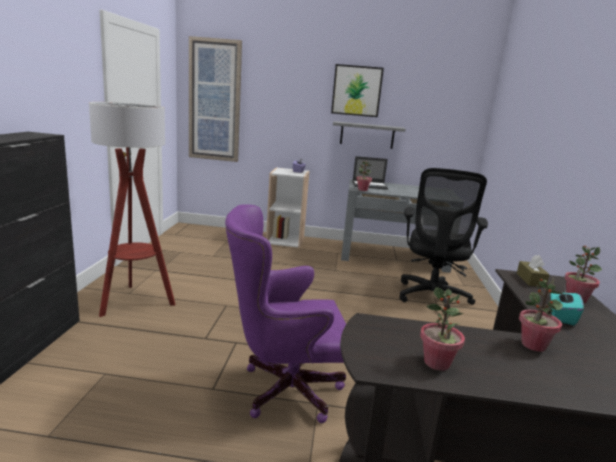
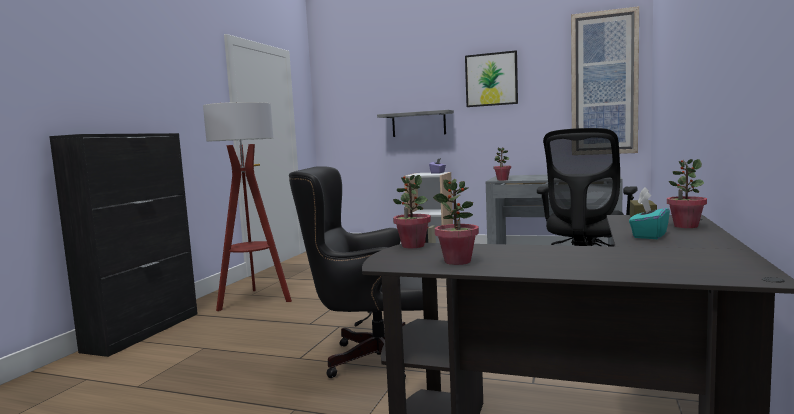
camera: 15 degrees right, 10 degrees down
picture [189,36,242,162] -> picture moved to [571,6,639,154]
purple office chair [225,204,346,423] -> black office chair [289,166,423,378]
grey shelf [333,121,406,149] -> grey shelf moved to [377,110,454,137]
laptop [353,156,388,190] -> none
potted plant [519,278,563,352] -> potted plant moved to [393,175,431,248]

